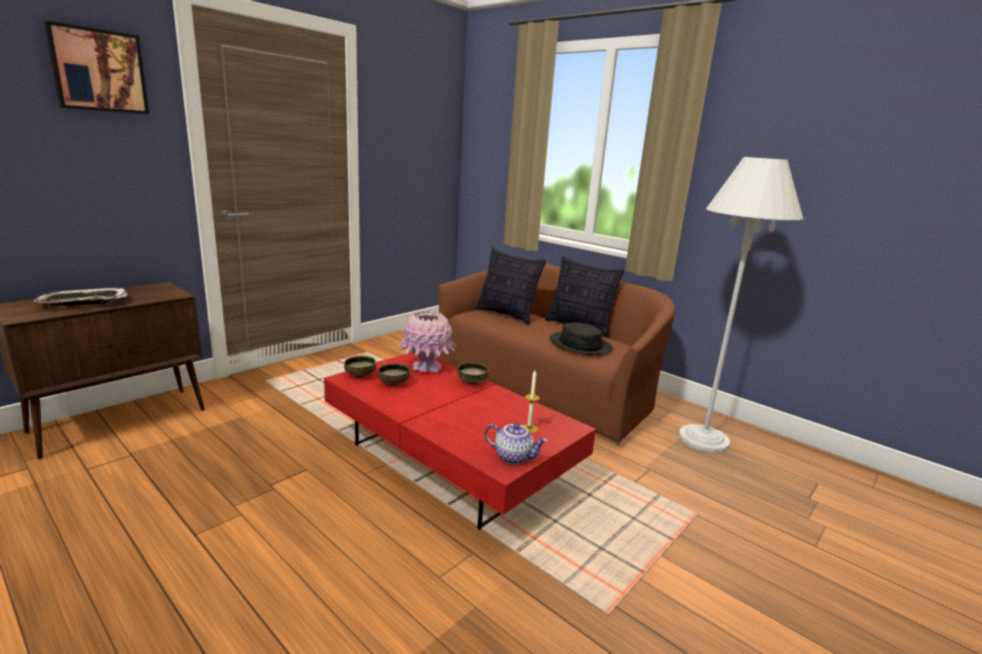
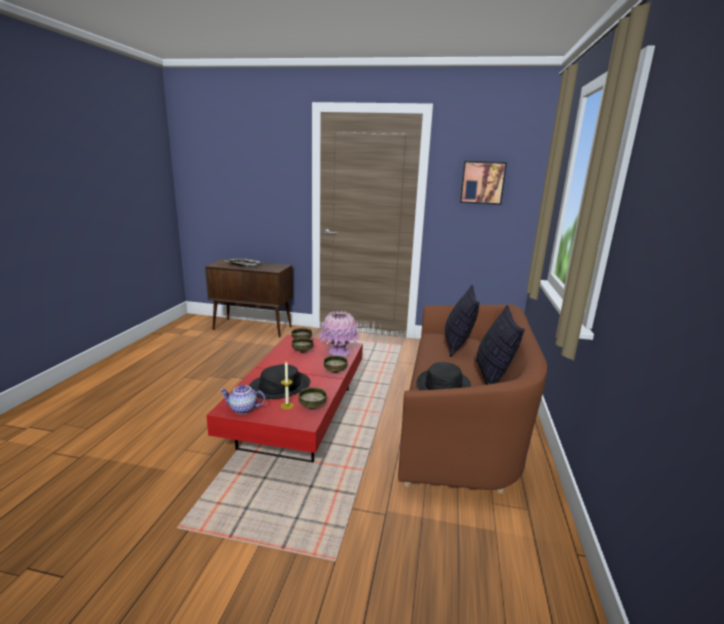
camera: 60 degrees right, 0 degrees up
picture [44,21,149,114] -> picture moved to [460,161,507,205]
teapot [485,423,547,464] -> teapot turned 105 degrees clockwise [220,384,266,414]
white floor lamp [678,157,803,453] -> none
none -> black hat [249,364,310,399]
none -> bowl [299,387,327,409]

